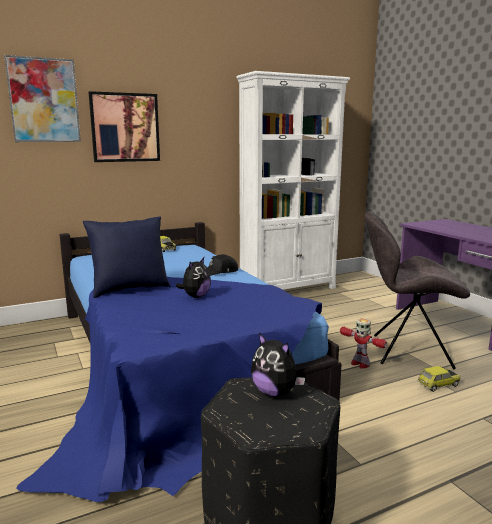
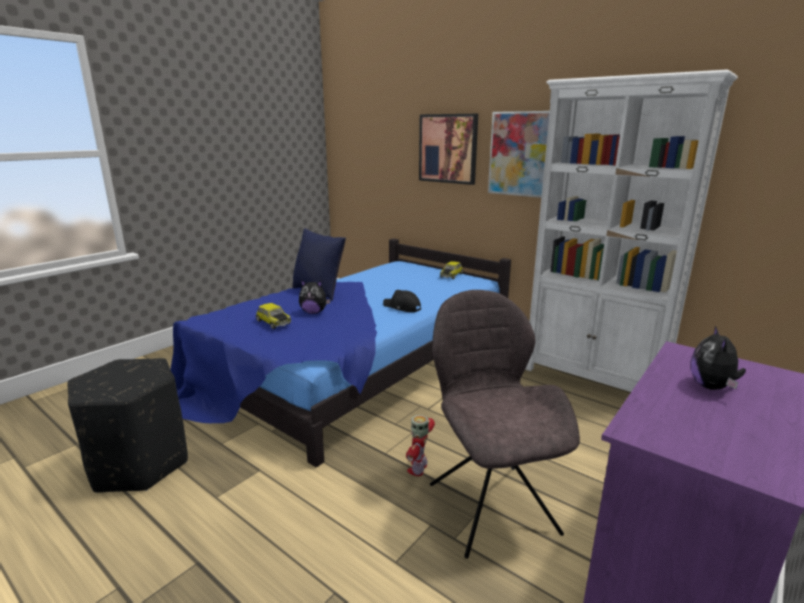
camera: 65 degrees right, 5 degrees up
picture [4,55,81,142] -> picture moved to [488,111,550,198]
plush toy [251,333,305,397] -> plush toy moved to [691,326,746,390]
toy car [417,366,461,392] -> toy car moved to [256,303,291,329]

